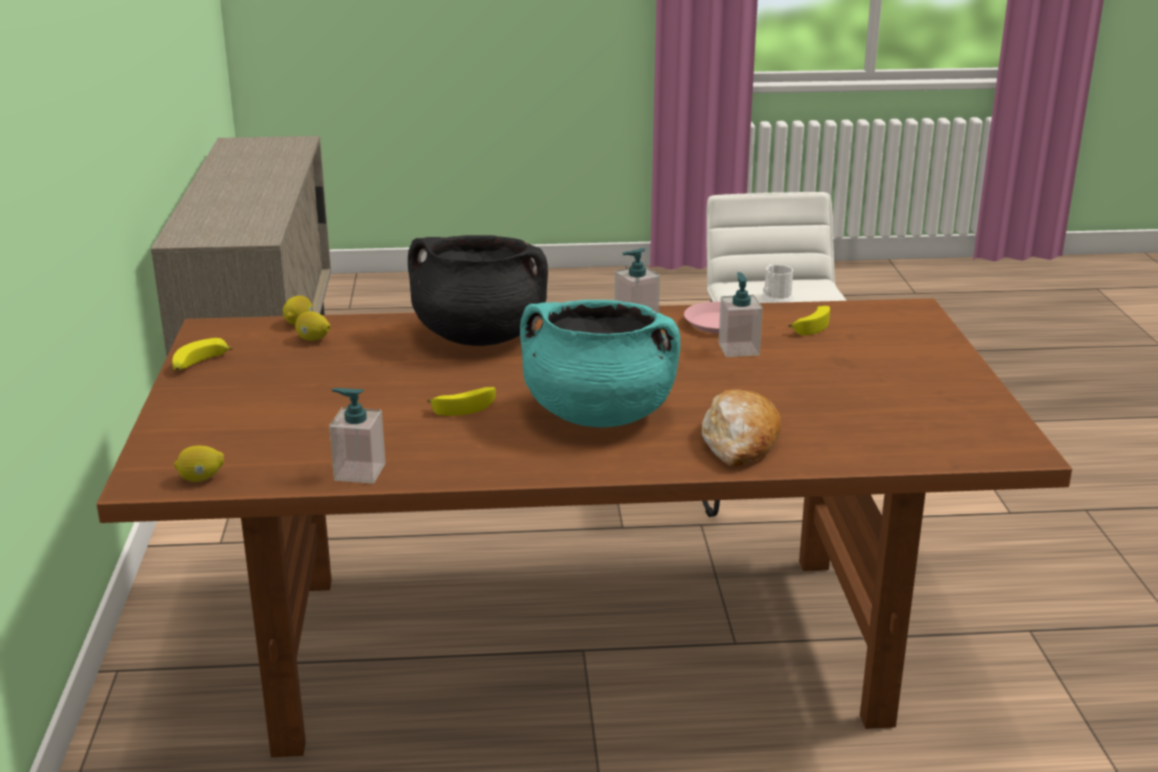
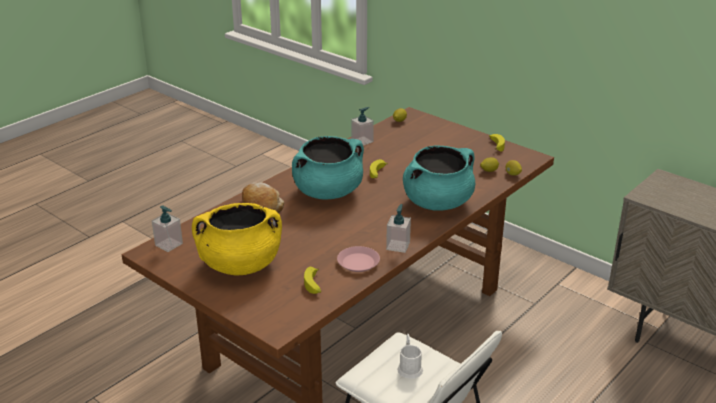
camera: 135 degrees right, 5 degrees up
black cooking pot [408,235,548,346] -> turquoise cooking pot [403,146,475,211]
soap dispenser [719,272,763,357] -> soap dispenser moved to [152,205,183,252]
none -> yellow cooking pot [192,203,282,275]

